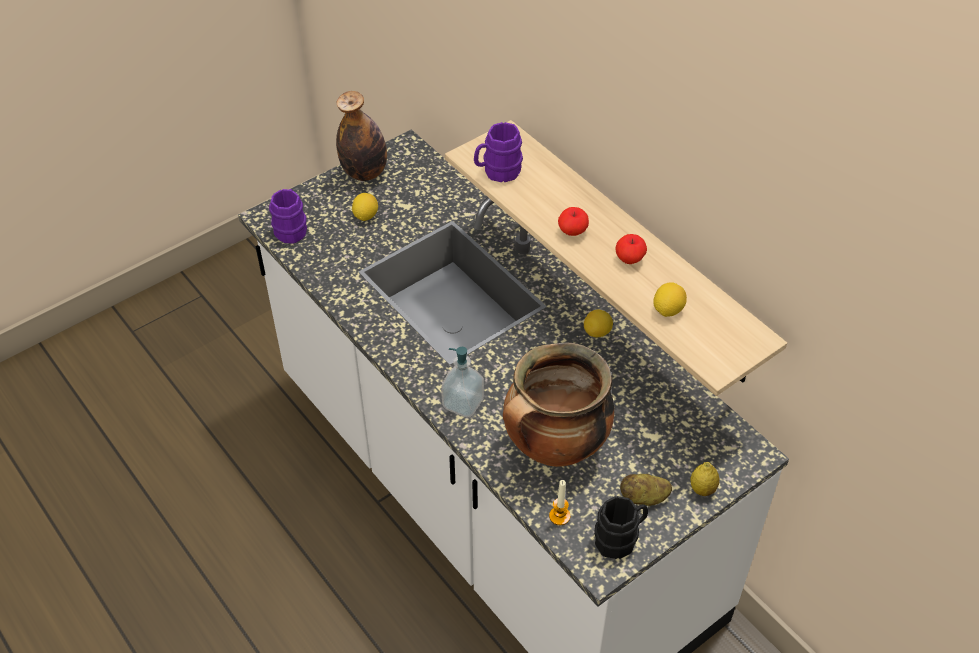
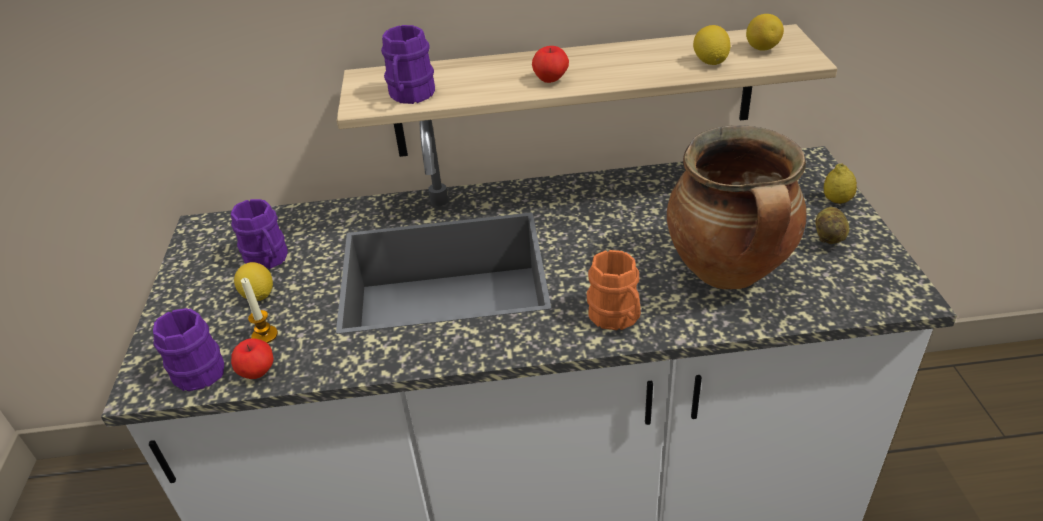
camera: 55 degrees left, 10 degrees down
bottle [336,91,387,181] -> none
soap dispenser [441,347,484,417] -> orange mug [587,250,641,330]
candle [549,480,570,525] -> candle moved to [241,278,278,343]
lemon [584,310,613,337] -> lemon moved to [746,14,784,51]
black mug [594,496,648,559] -> none
apple [615,234,647,264] -> apple moved to [231,338,274,379]
none -> purple mug [231,199,288,269]

